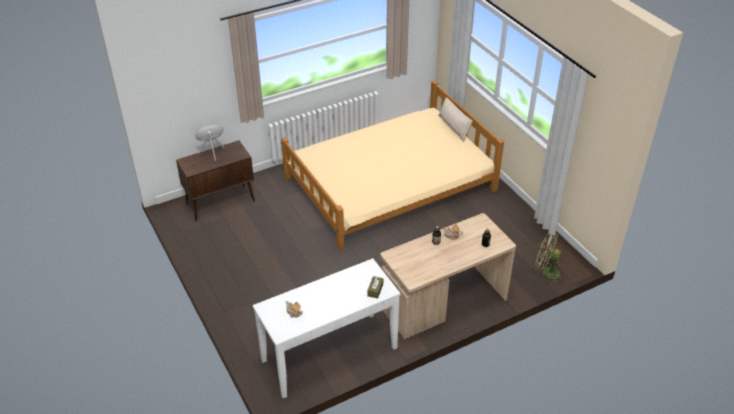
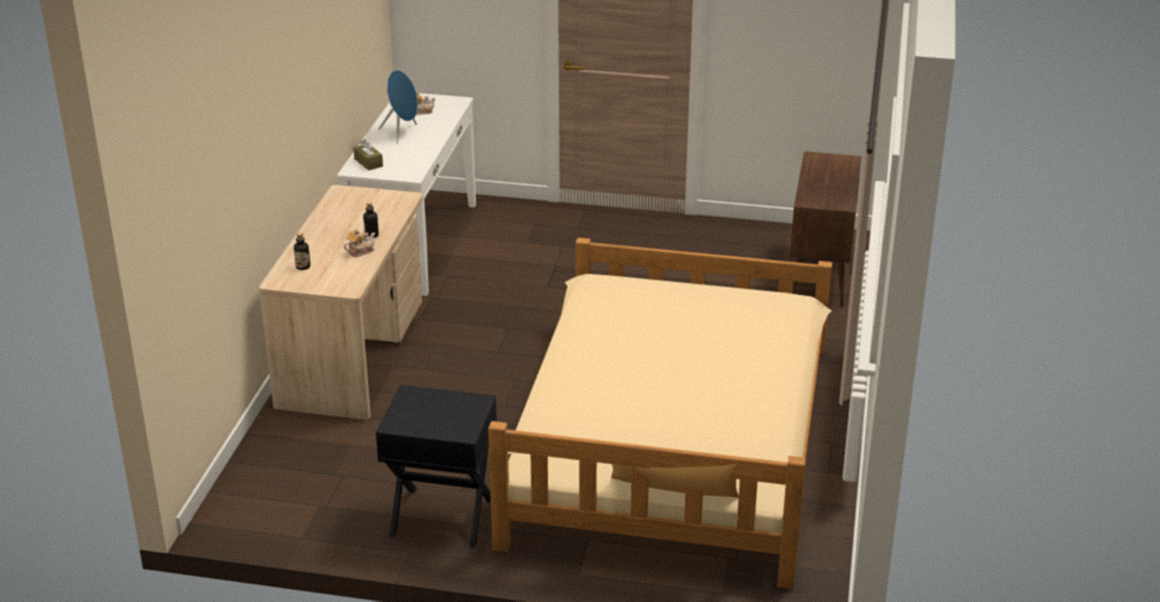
camera: 130 degrees right, 10 degrees down
blue speaker [195,125,224,161] -> blue speaker moved to [378,70,418,144]
green fan [535,232,564,284] -> none
none -> black nightstand [376,385,497,548]

